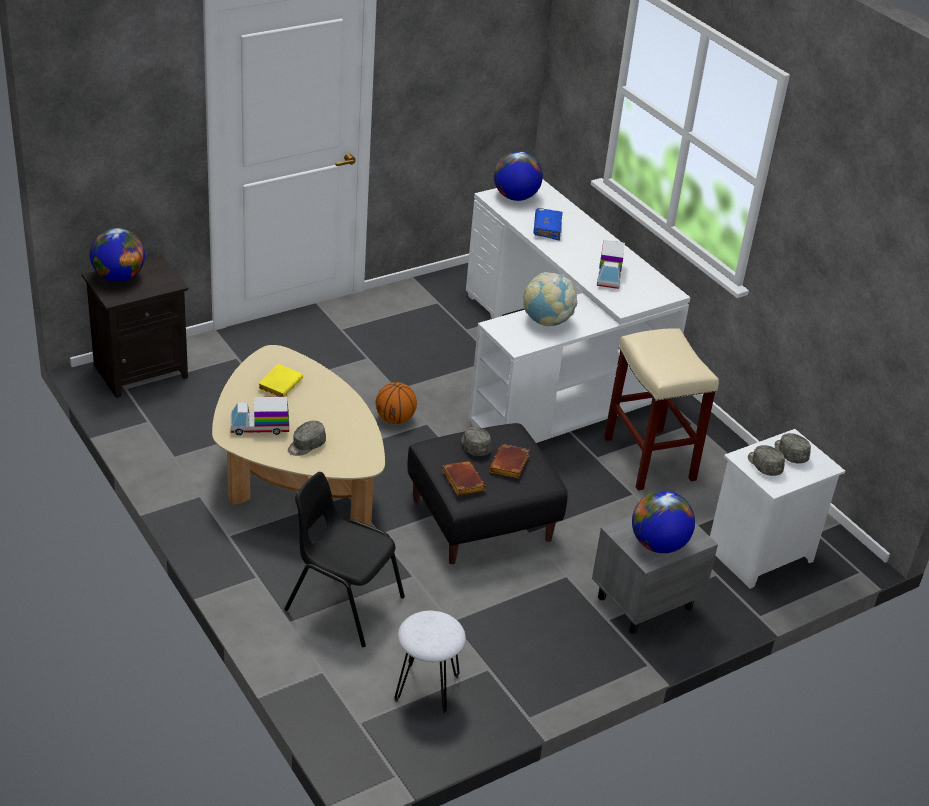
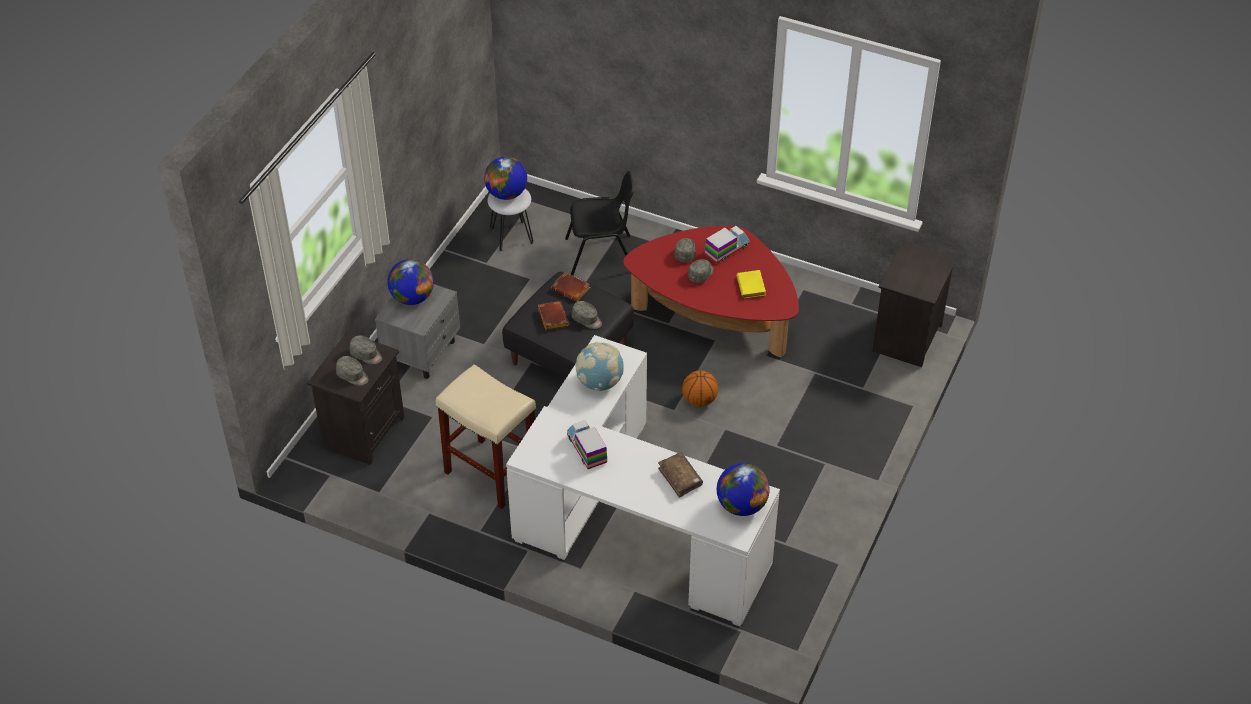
camera: 150 degrees right, 10 degrees up
globe [90,228,145,282] -> globe moved to [484,157,527,200]
beige coffee table [212,345,385,526] -> red coffee table [624,226,799,358]
blue book [533,208,563,241] -> brown book [658,452,703,498]
white nightstand [710,429,845,589] -> black nightstand [307,332,404,465]
none -> grey cap [688,259,714,283]

